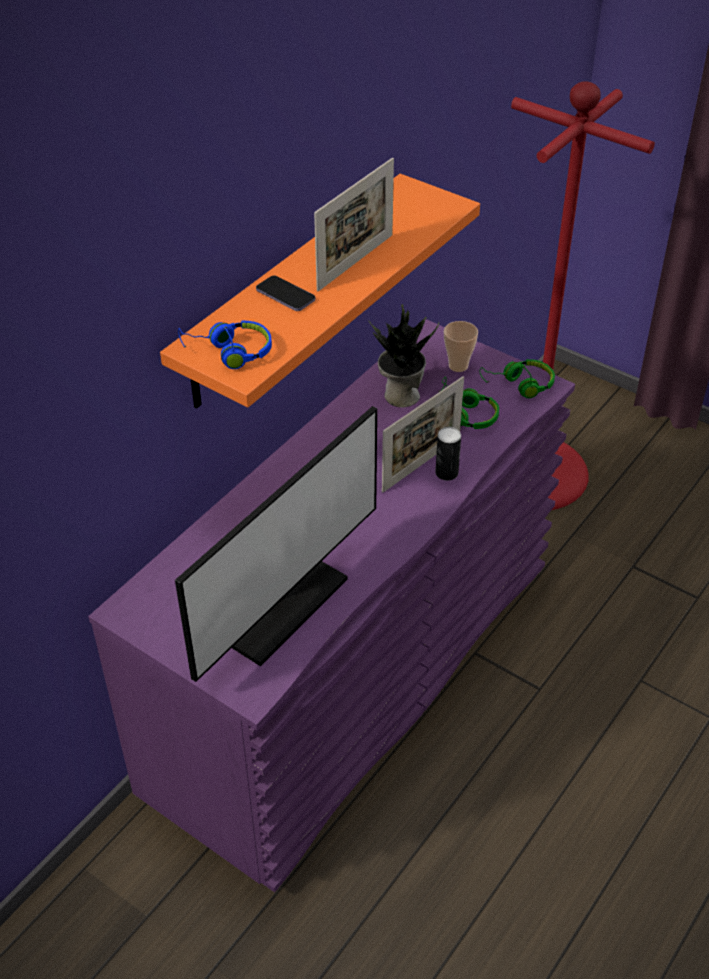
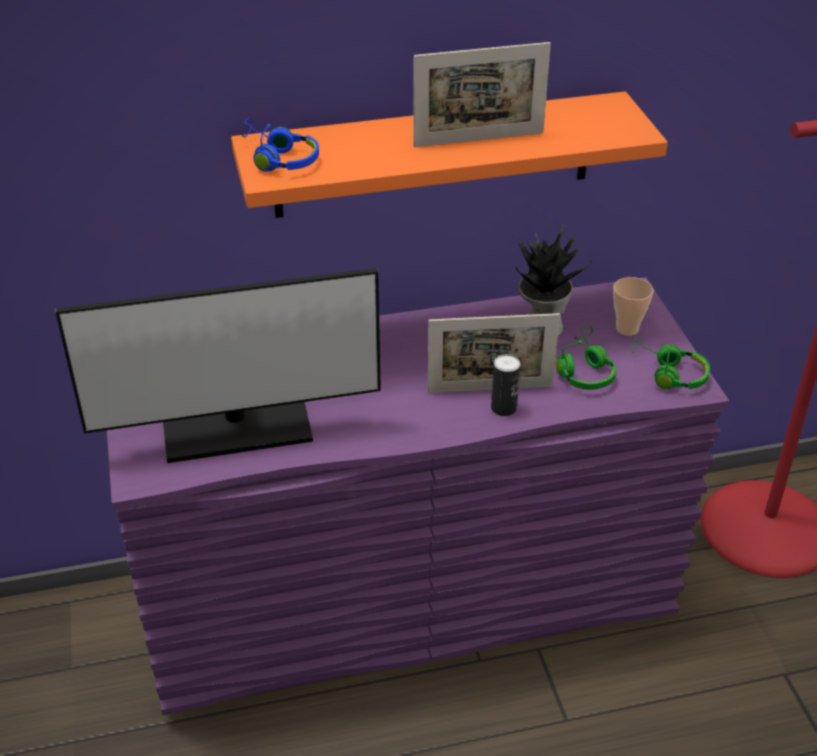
camera: 40 degrees right, 5 degrees down
phone [256,276,316,311] -> none

